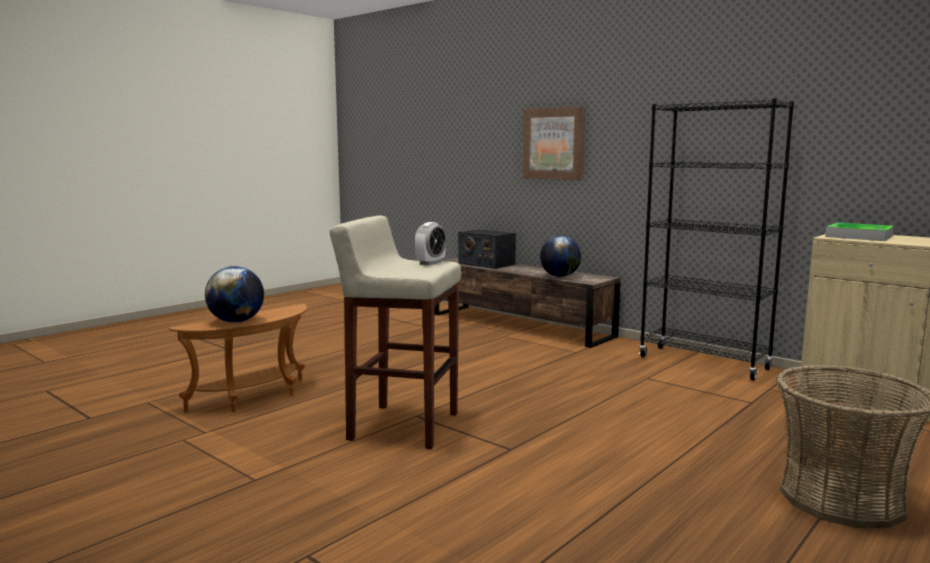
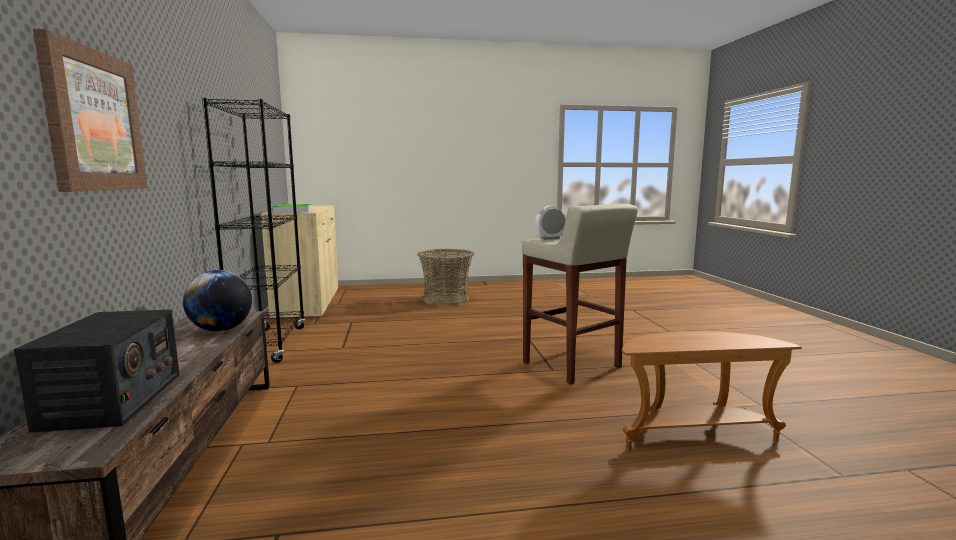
camera: 140 degrees left, 0 degrees up
globe [205,266,264,323] -> none

